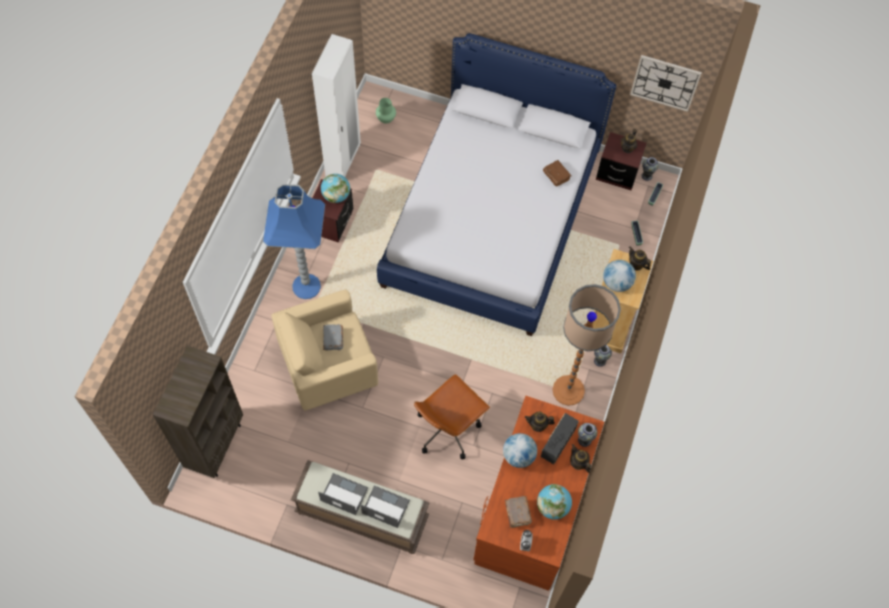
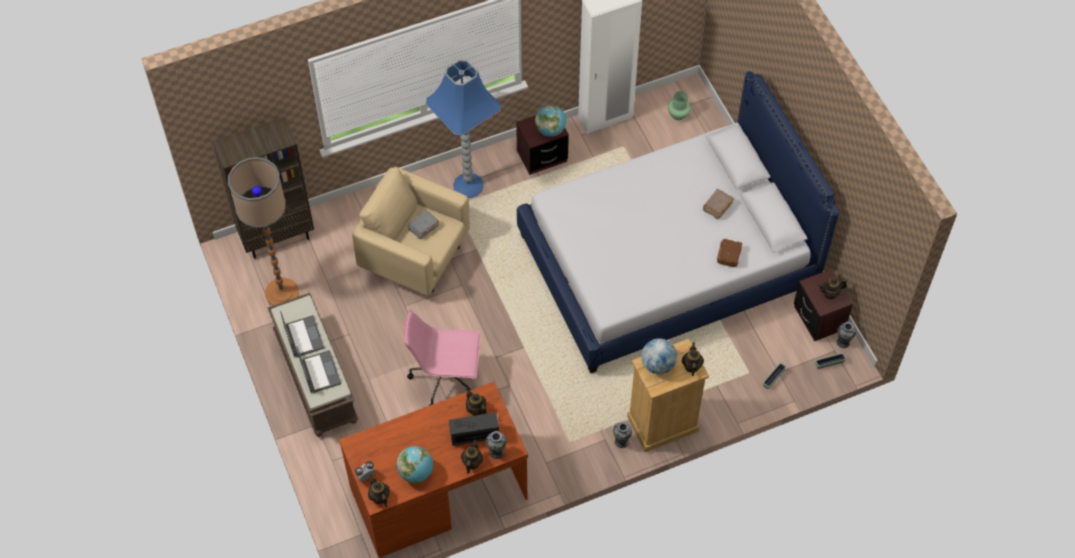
camera: 50 degrees right, 5 degrees down
brown office chair [414,374,490,459] -> pink office chair [403,310,481,406]
globe [503,433,537,468] -> none
brown book [505,496,532,528] -> brown book moved to [703,189,734,219]
floor lamp [552,284,621,406] -> floor lamp moved to [228,157,299,306]
wall clock [630,55,702,112] -> none
none -> teapot [368,475,390,507]

